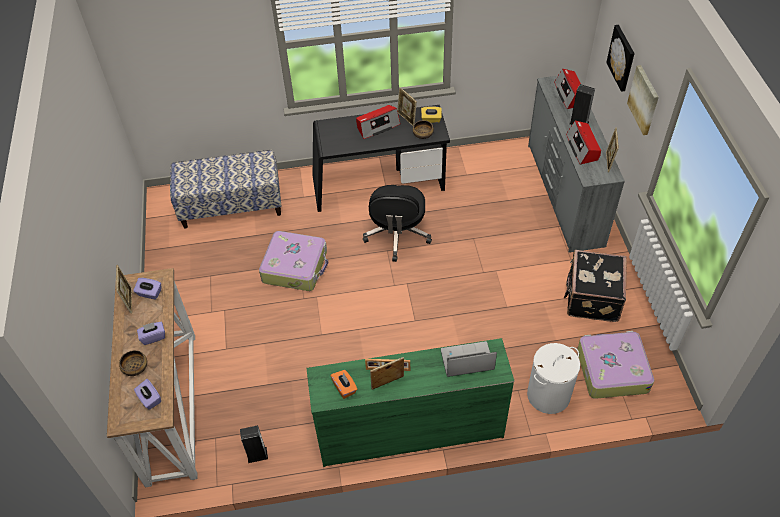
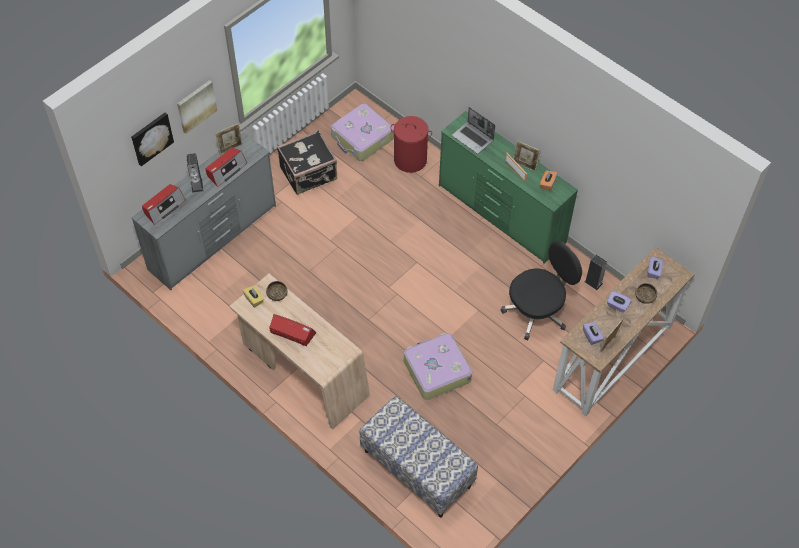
camera: 130 degrees left, 5 degrees up
black desk [313,105,450,212] -> beige desk [229,274,370,430]
black office chair [363,185,432,262] -> black office chair moved to [501,241,582,340]
picture frame [397,87,417,126] -> none
white laundry basket [527,343,580,414] -> red laundry basket [390,116,432,173]

